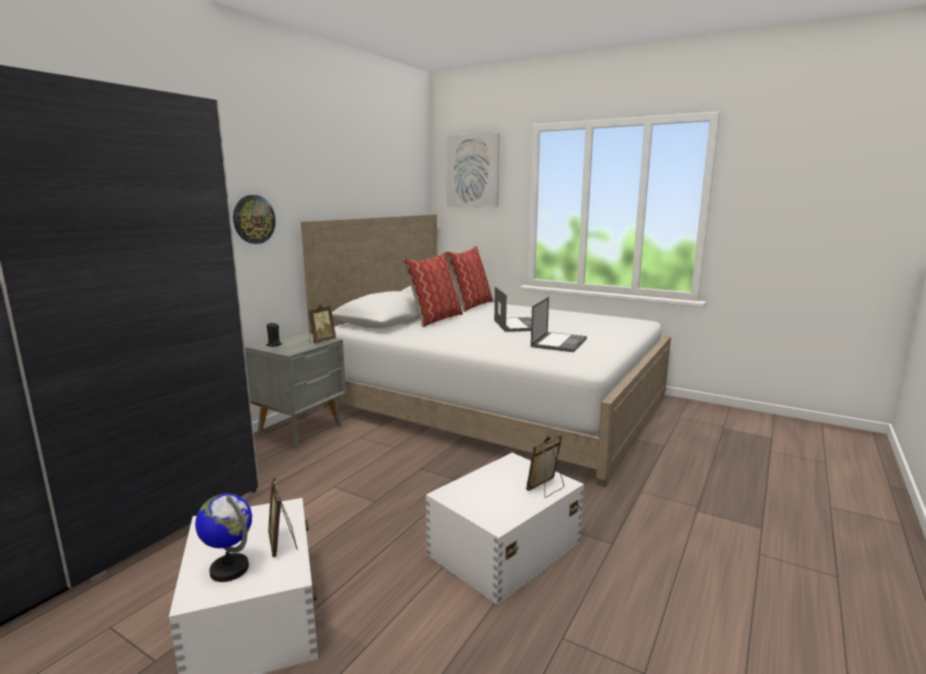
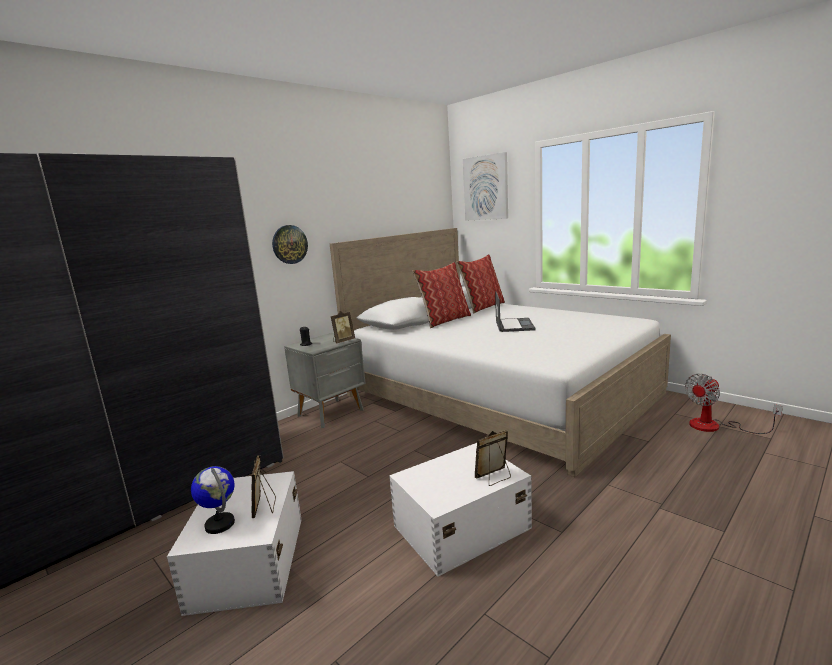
camera: 15 degrees right, 0 degrees up
laptop [531,297,587,352] -> none
none -> fan [685,374,783,434]

